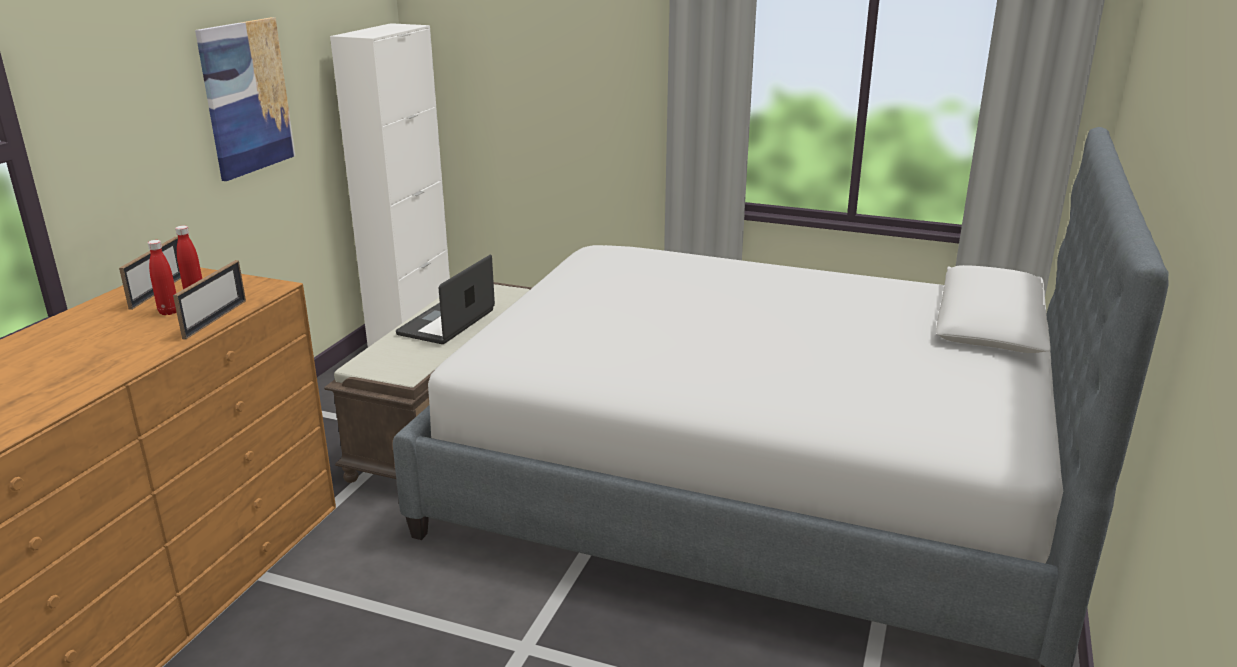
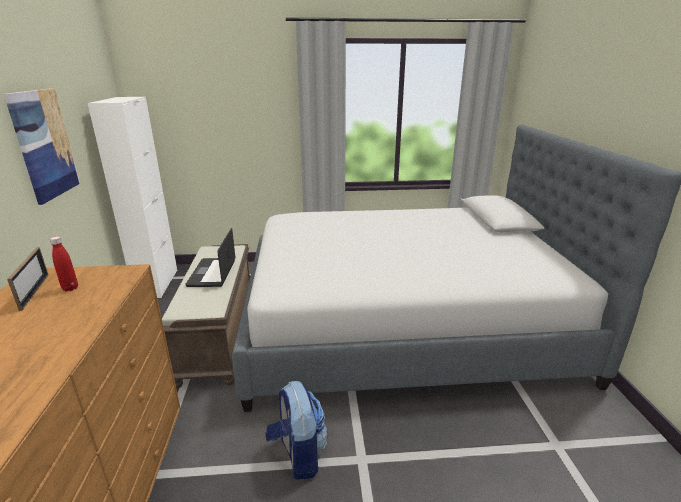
camera: 25 degrees left, 0 degrees up
red bottle [148,240,177,315] -> none
picture frame [173,260,246,340] -> none
none -> backpack [265,381,328,480]

